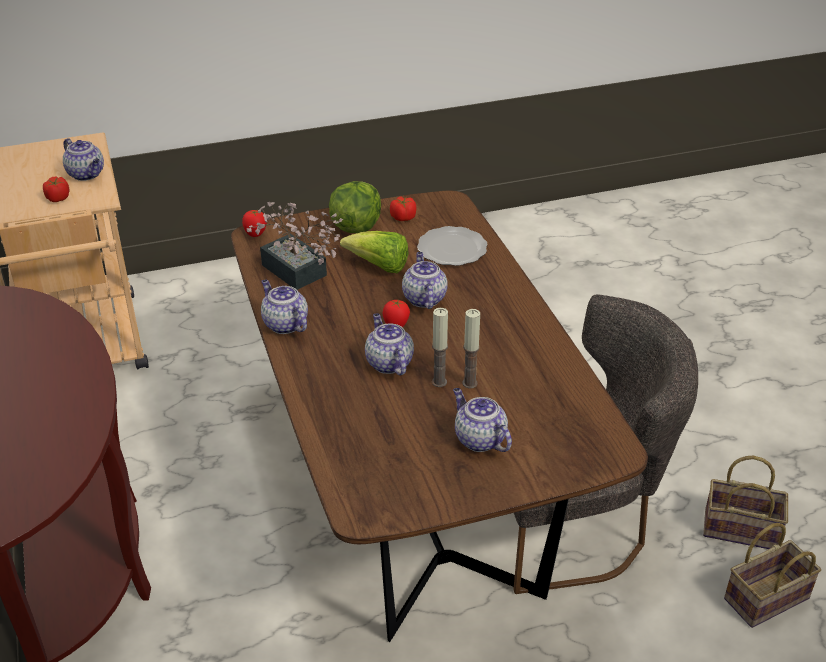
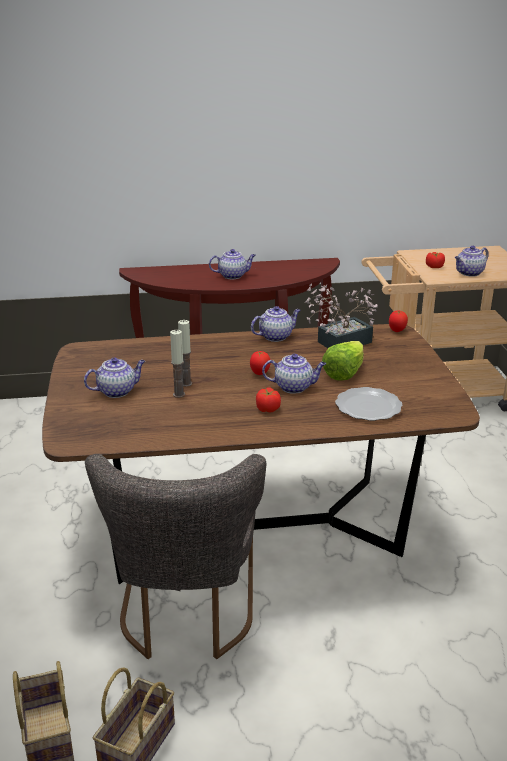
camera: 100 degrees right, 10 degrees down
lettuce [329,181,381,233] -> none
teapot [365,314,414,375] -> teapot moved to [209,249,256,279]
tomato [390,196,416,221] -> tomato moved to [256,387,281,413]

